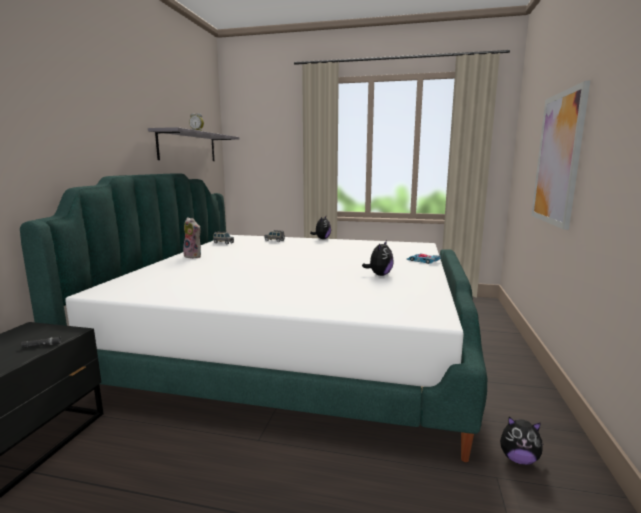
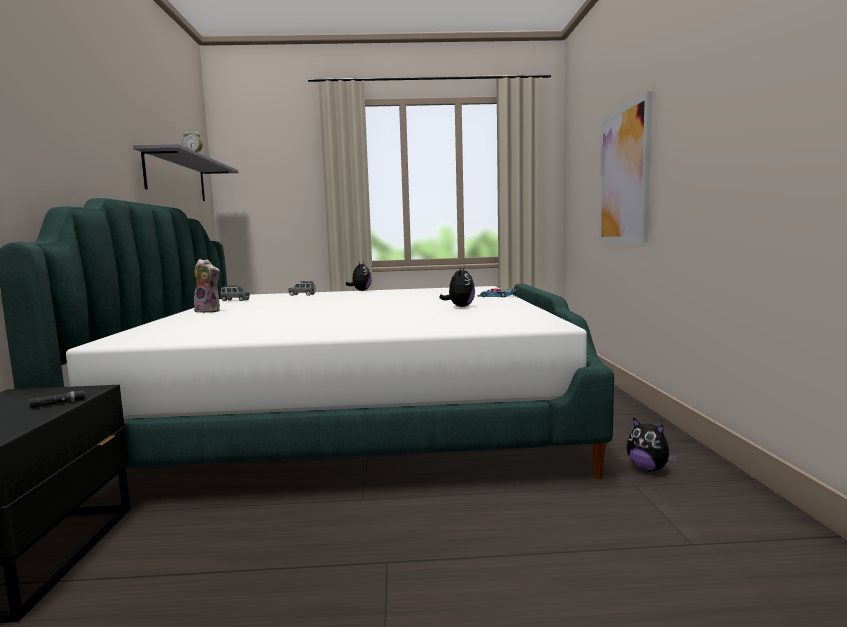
camera: 15 degrees left, 5 degrees down
plush toy [500,417,543,465] -> plush toy turned 45 degrees clockwise [626,417,677,471]

